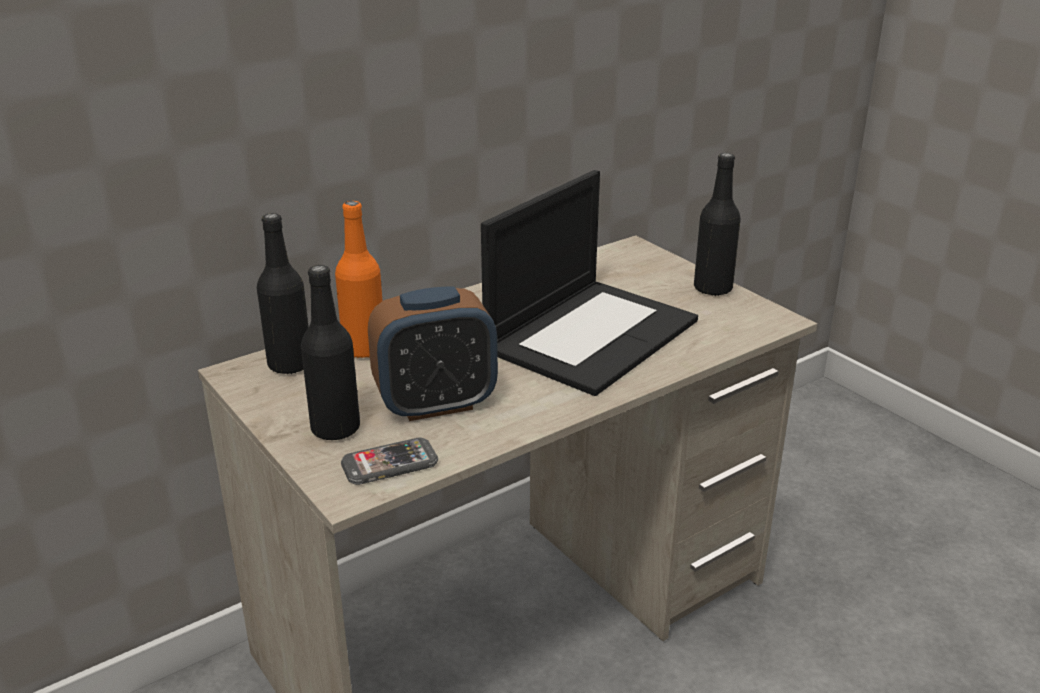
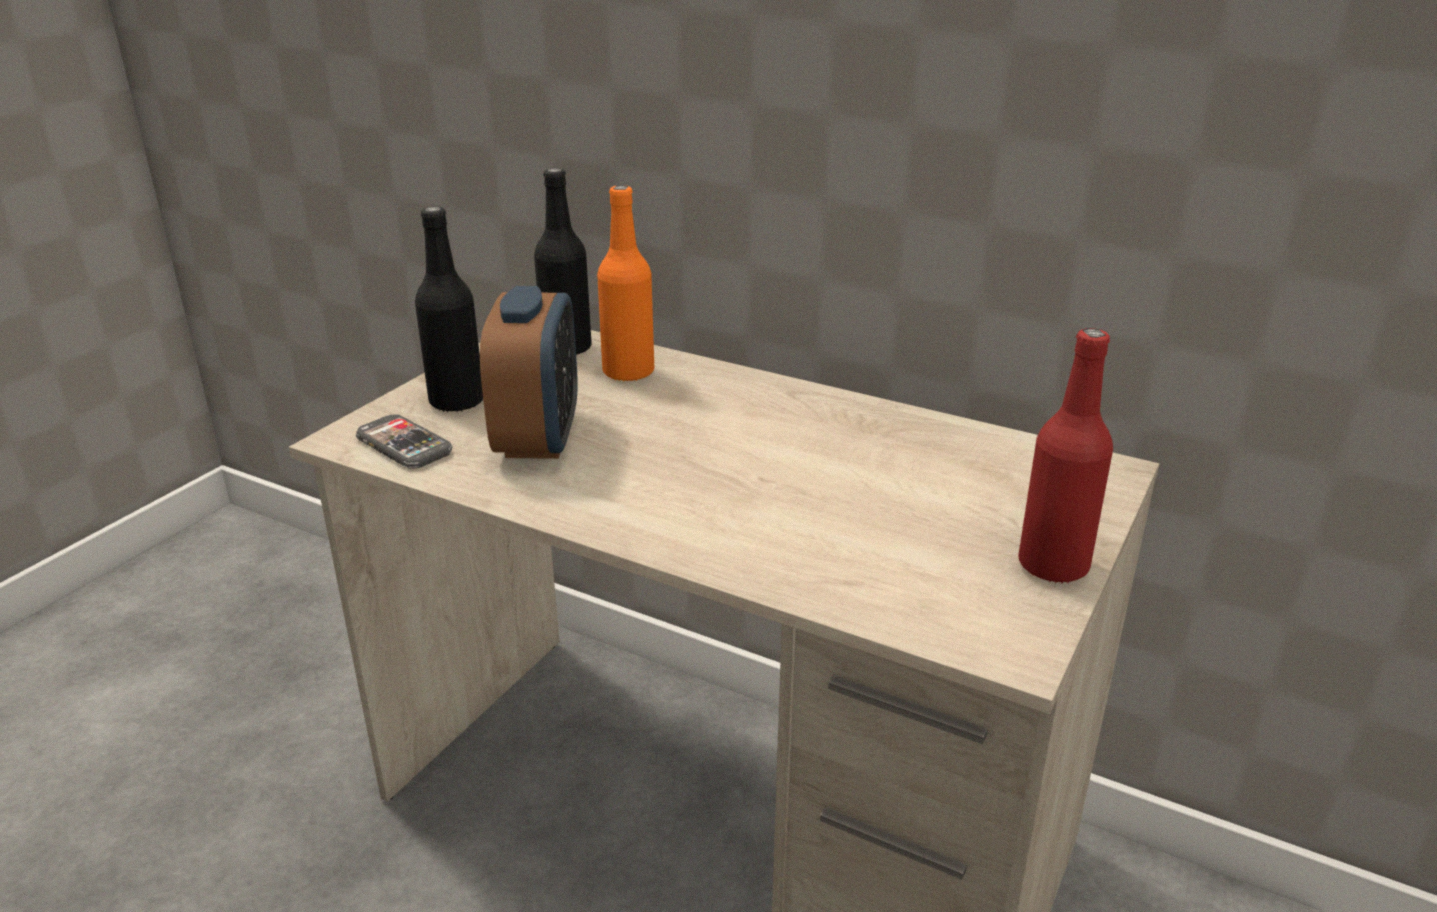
camera: 65 degrees right, 0 degrees up
alarm clock [368,287,498,421] -> alarm clock turned 135 degrees counterclockwise [480,286,578,459]
laptop [481,170,698,396] -> none
black bottle [694,153,741,296] -> red bottle [1018,328,1113,583]

